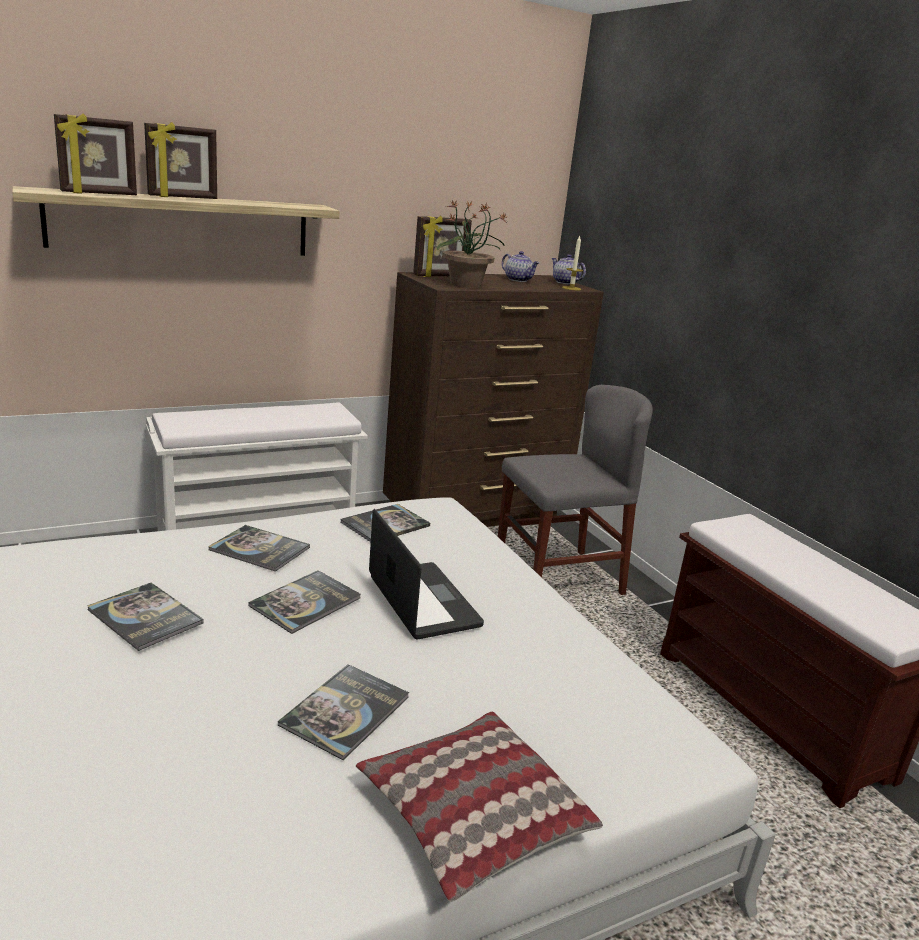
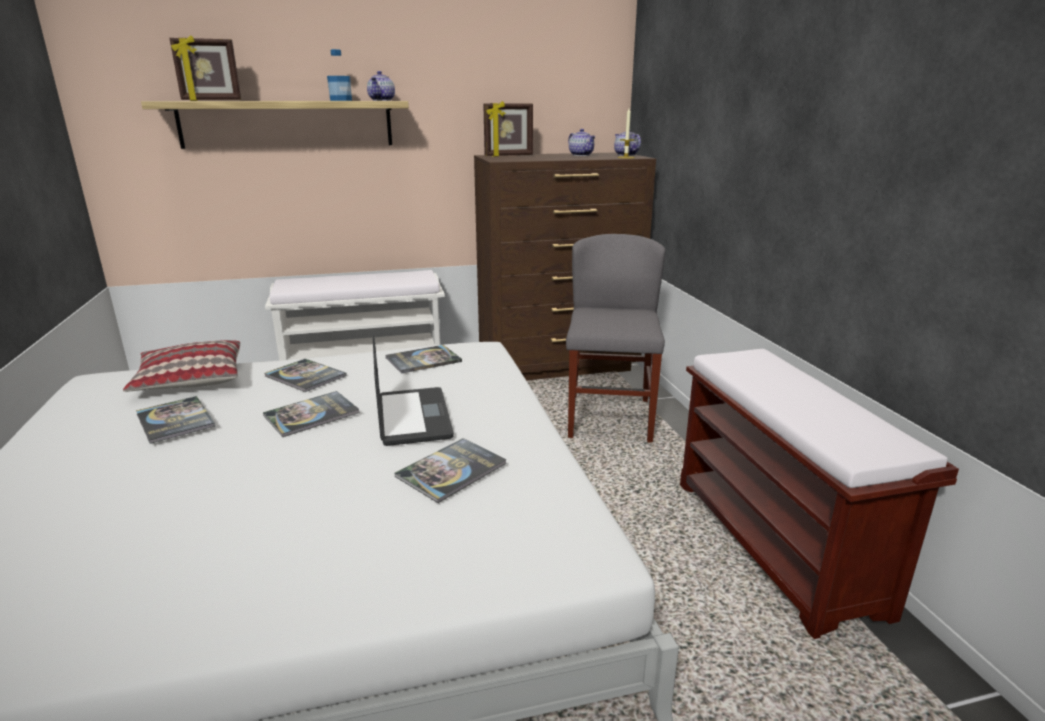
camera: 15 degrees right, 0 degrees up
picture frame [144,122,217,199] -> none
book [278,664,409,760] -> book moved to [395,438,507,503]
pillow [356,712,603,902] -> pillow moved to [123,340,240,392]
potted plant [437,200,508,288] -> none
grey chair [498,385,653,595] -> grey chair turned 75 degrees counterclockwise [566,234,665,443]
none -> bottle [327,49,352,101]
none -> teapot [367,71,395,101]

